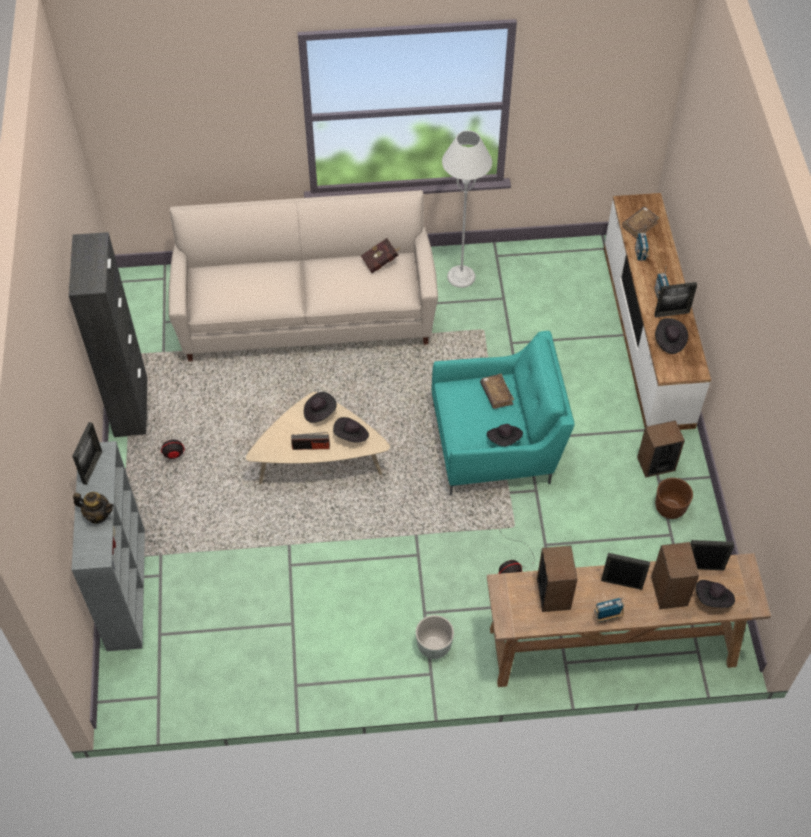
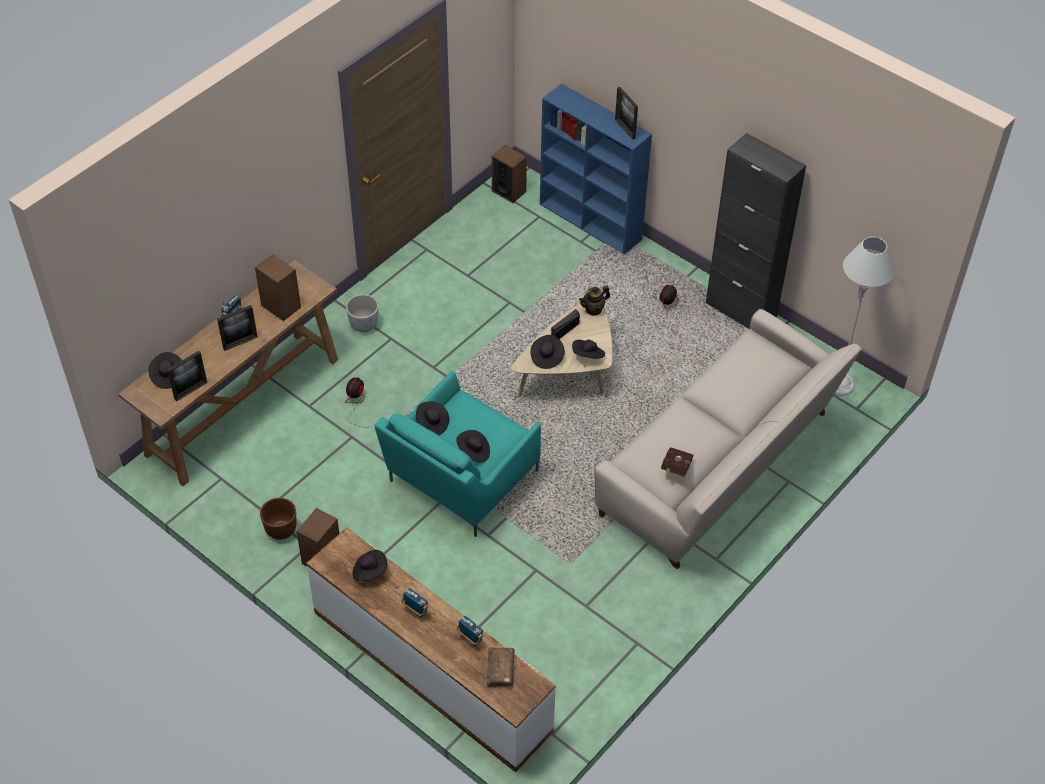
camera: 135 degrees right, 5 degrees down
grey bookcase [72,441,145,651] -> blue bookcase [540,83,652,255]
teapot [73,492,114,523] -> teapot moved to [579,286,610,316]
grey floor lamp [442,130,492,288] -> grey floor lamp moved to [834,237,895,396]
brown book [480,374,514,409] -> black hat [456,430,490,463]
speaker [651,542,699,609] -> speaker moved to [492,145,527,203]
picture frame [654,282,697,318] -> none

